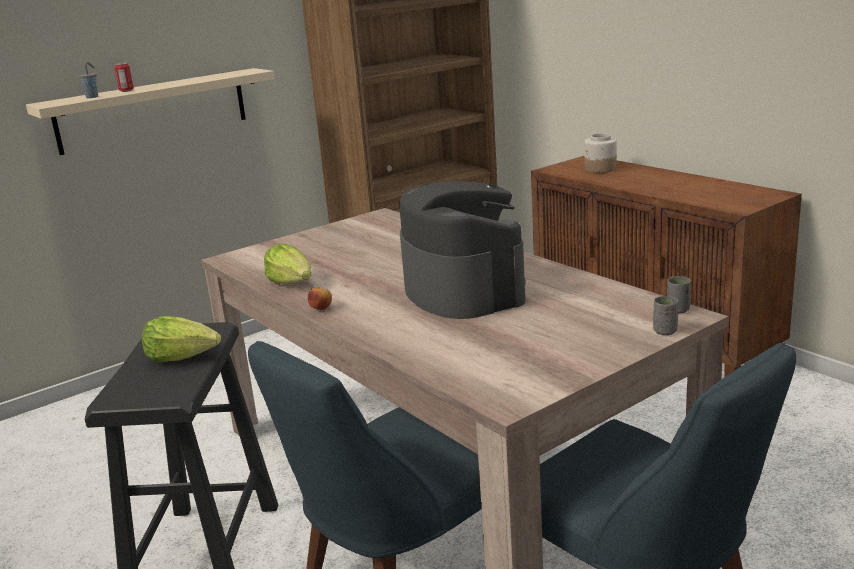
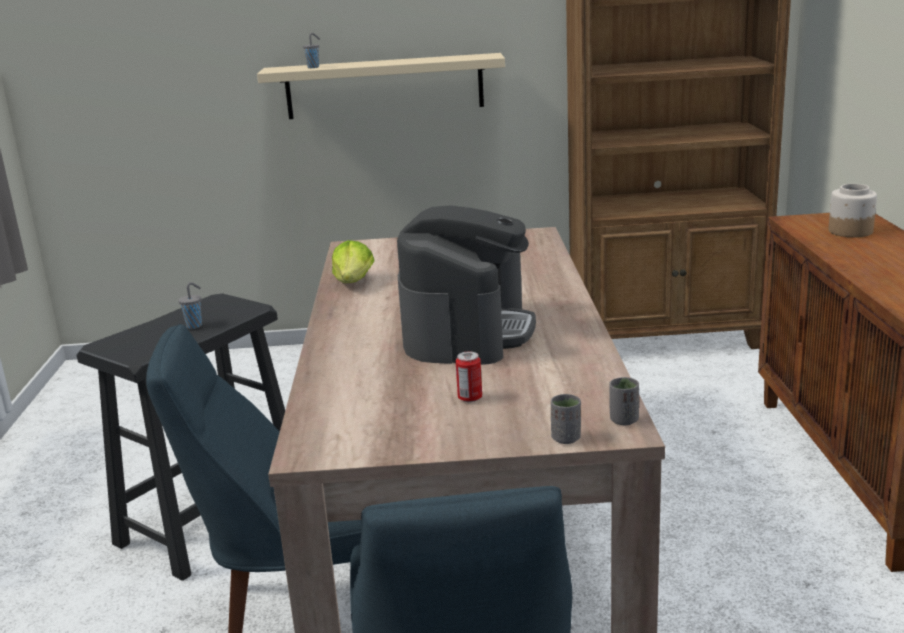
camera: 35 degrees right, 0 degrees up
can [114,63,134,92] -> can moved to [456,351,482,402]
lettuce [142,316,221,362] -> grey cup [178,282,202,329]
apple [308,287,332,310] -> none

